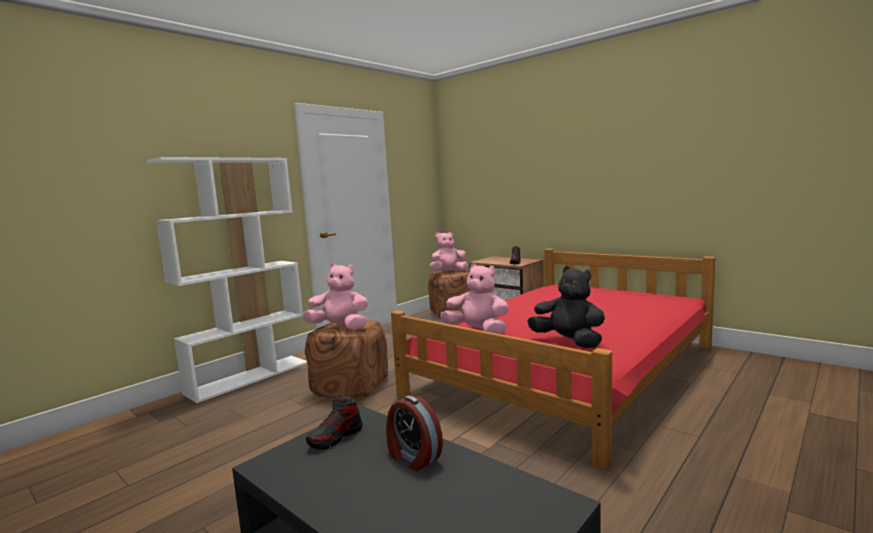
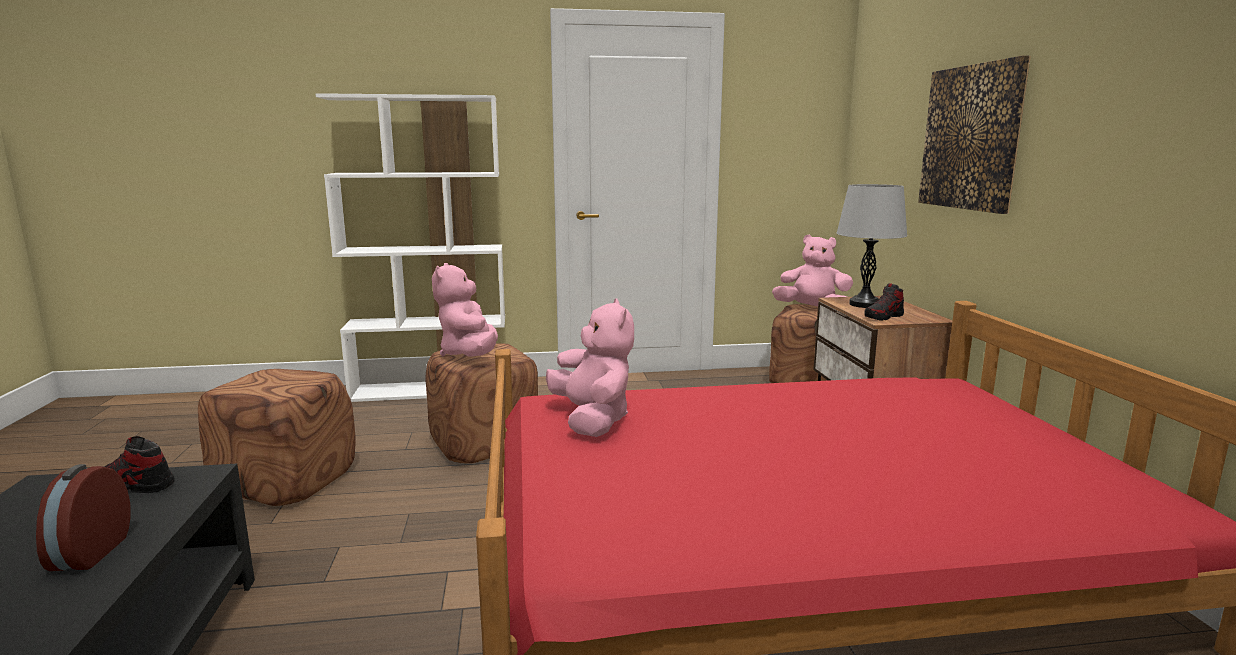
camera: 40 degrees right, 5 degrees up
pink plush toy [302,263,368,330] -> pink plush toy turned 150 degrees counterclockwise [432,263,498,357]
black plush toy [527,266,605,348] -> none
none -> brown ottoman [198,369,356,506]
none -> grey table lamp [837,184,907,308]
none -> picture [918,56,1031,214]

